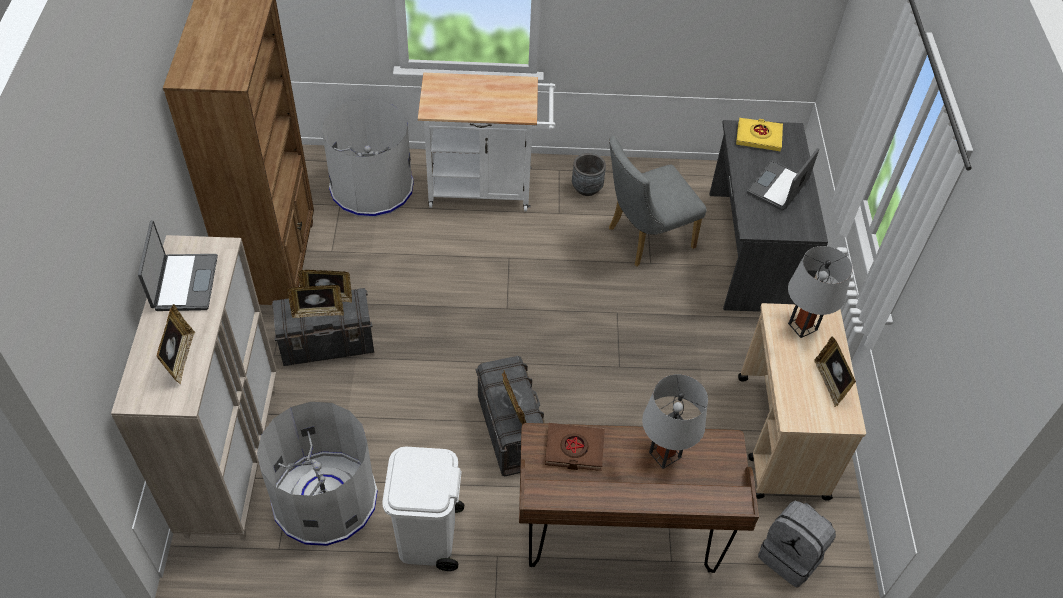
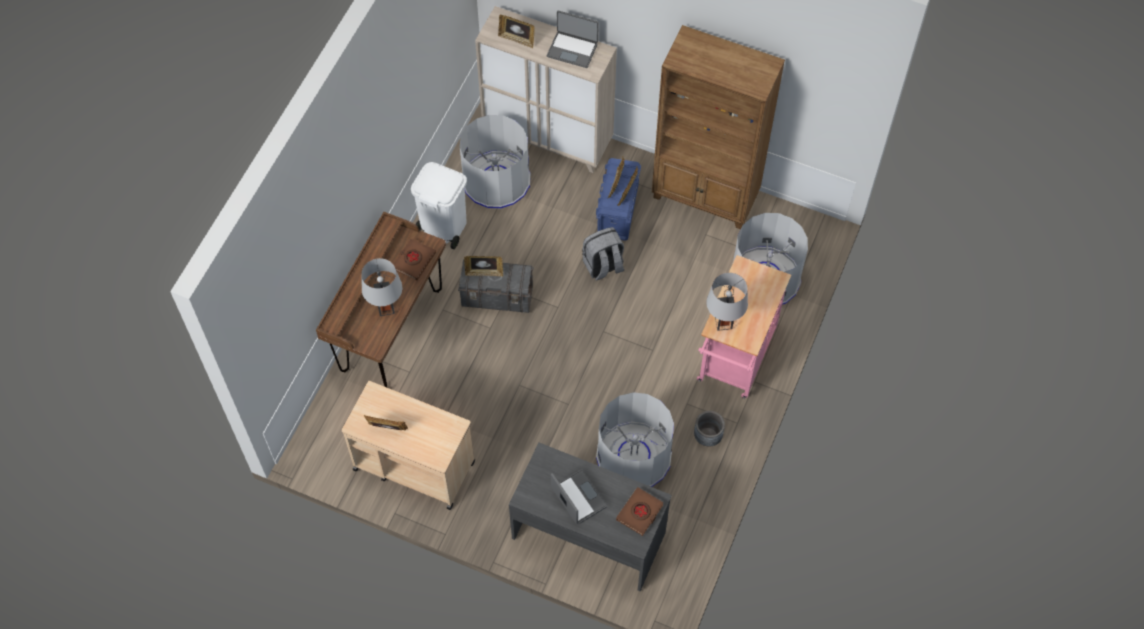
camera: 115 degrees right, 10 degrees up
grey storage box [272,288,374,366] -> blue storage box [596,158,641,241]
white cart [418,73,555,211] -> pink cart [697,255,791,399]
grey chair [609,136,707,267] -> grey trash can [596,392,674,487]
yellow book [736,118,783,152] -> brown book [616,487,664,536]
grey backpack [758,501,836,587] -> grey backpack moved to [582,227,624,281]
grey table lamp [788,246,853,338] -> grey table lamp moved to [706,273,748,331]

